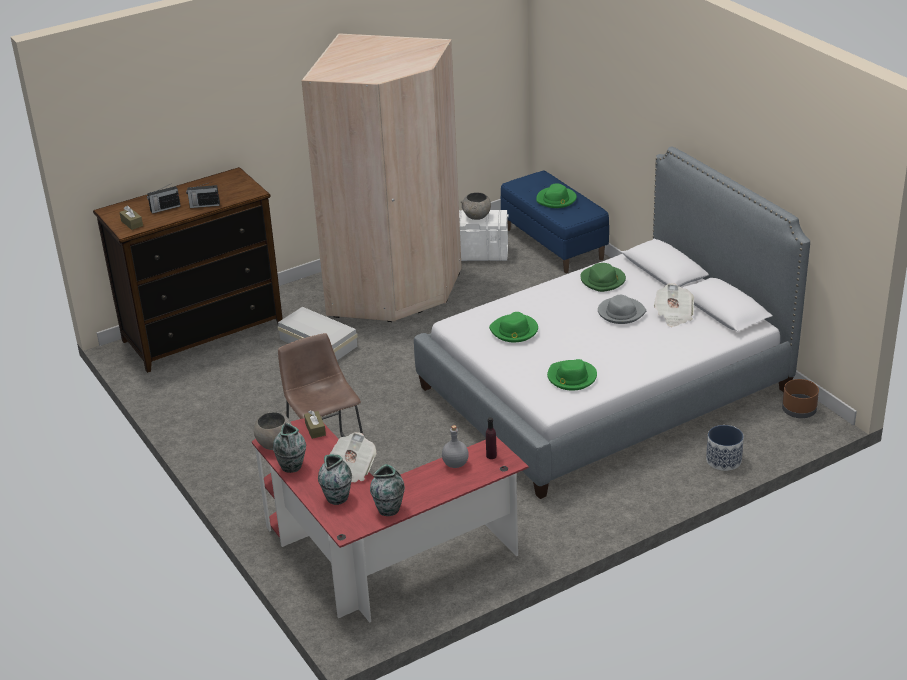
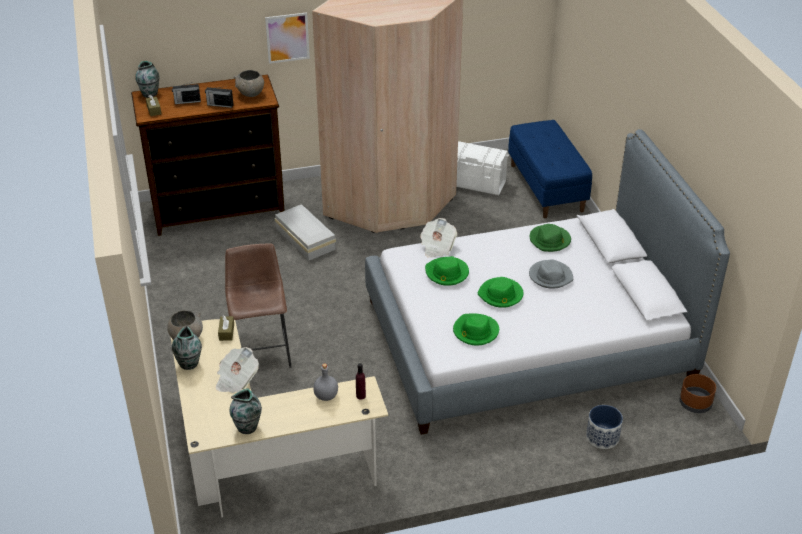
camera: 15 degrees right, 5 degrees up
red desk [252,418,529,623] -> beige desk [171,319,388,517]
vase [318,454,352,505] -> vase moved to [135,61,160,98]
grey bowl [461,192,491,220] -> grey bowl moved to [234,70,264,97]
green hat [536,183,577,208] -> green hat moved to [478,277,524,308]
newspaper [654,283,694,327] -> newspaper moved to [420,218,457,258]
none -> picture [265,13,310,64]

